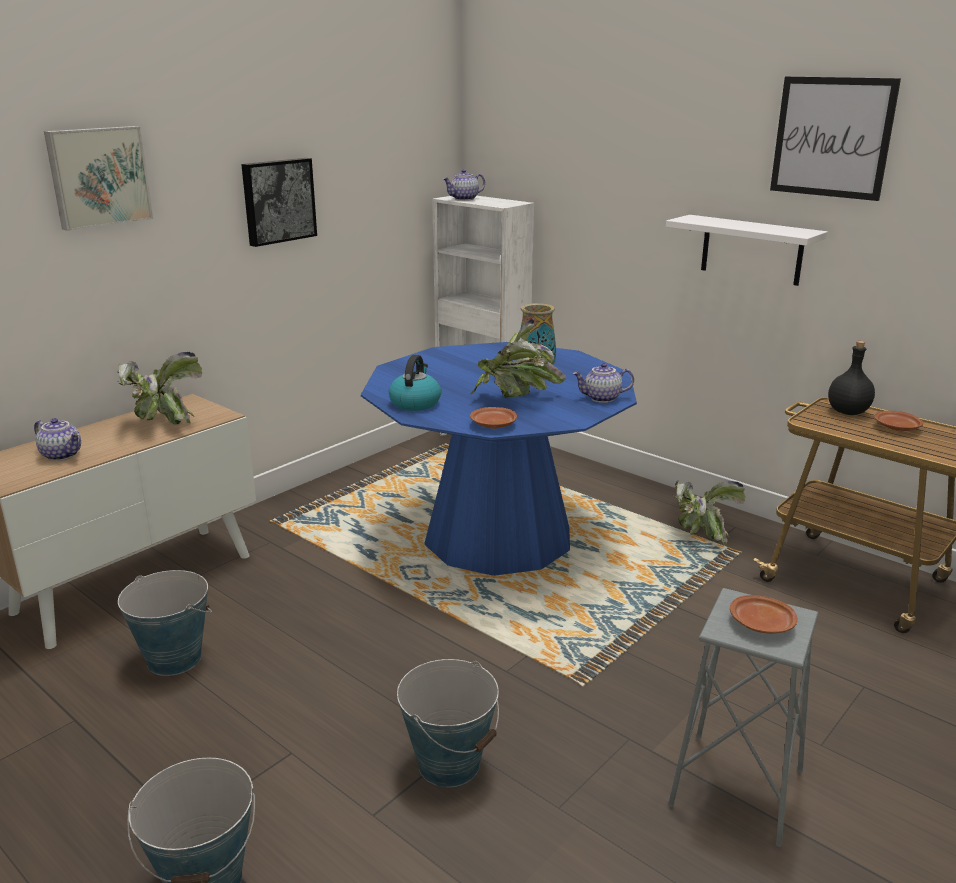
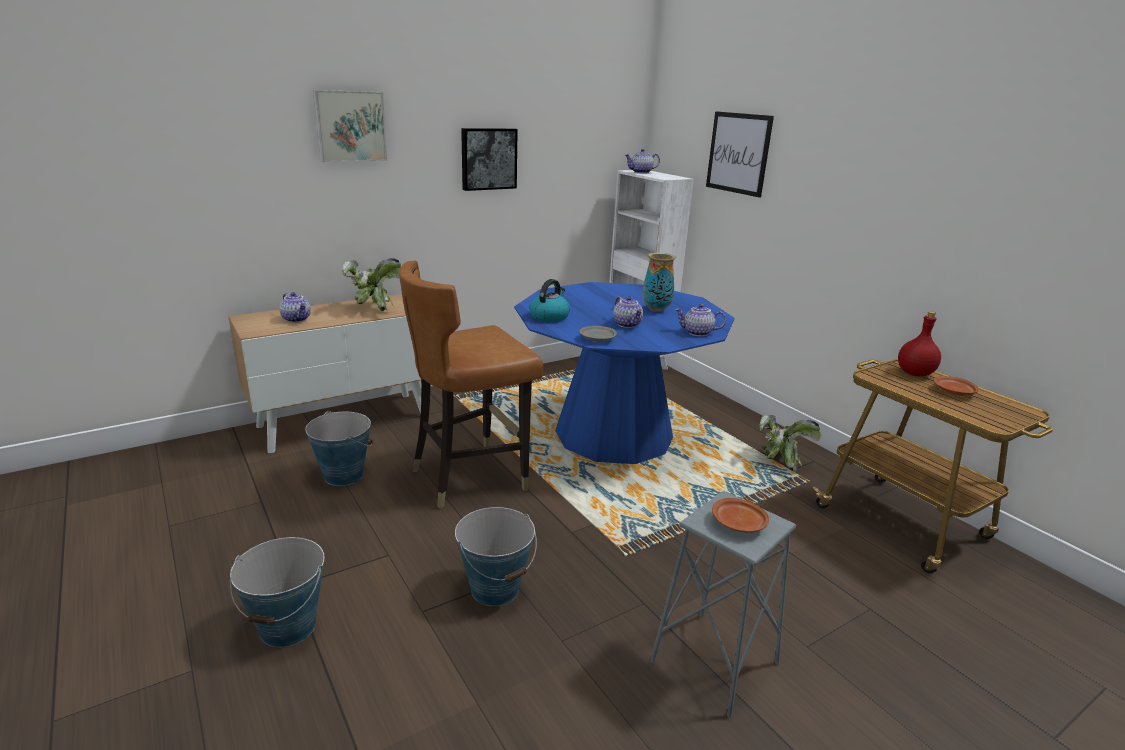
camera: 15 degrees right, 0 degrees up
potted plant [470,320,566,398] -> teapot [613,296,643,328]
brown plate [470,407,517,429] -> grey plate [579,326,617,342]
white shelf [666,215,828,286] -> none
picture [770,76,901,201] -> picture moved to [706,111,774,198]
black bottle [828,341,875,415] -> red bottle [898,311,941,377]
none -> brown chair [399,261,543,509]

